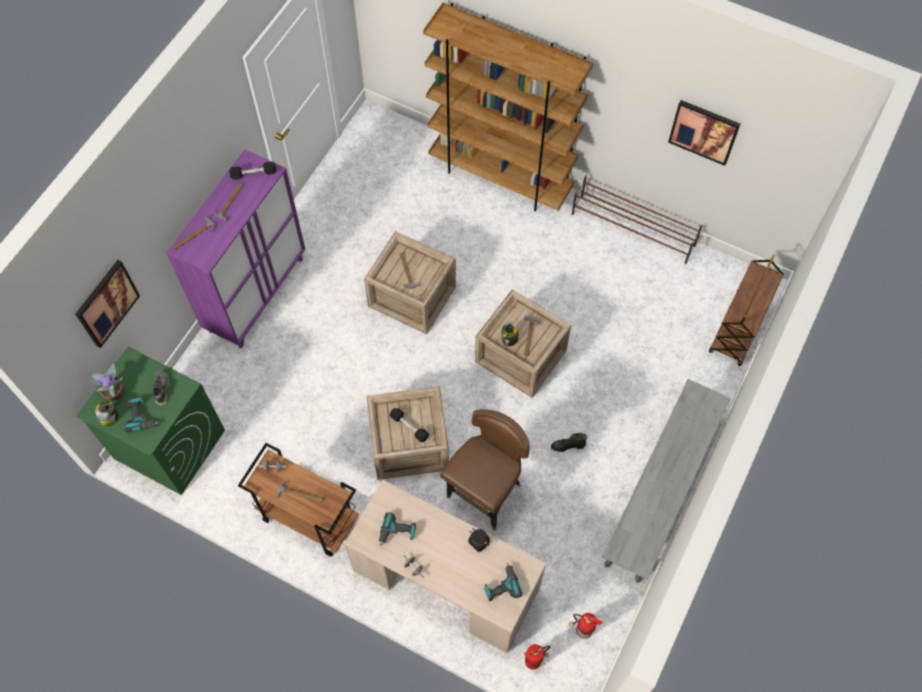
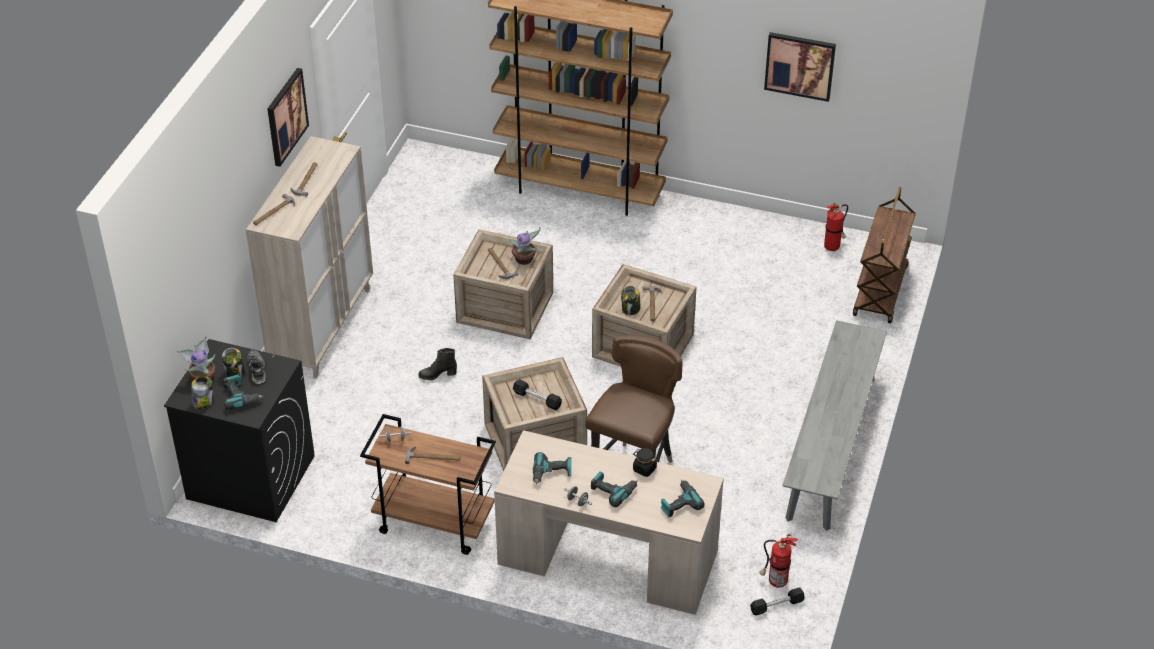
camera: 10 degrees left, 20 degrees down
picture [76,260,140,348] -> picture moved to [267,68,309,167]
green washing machine [76,347,225,495] -> black washing machine [164,339,315,522]
purple cabinet [166,149,306,348] -> beige cabinet [246,136,373,378]
black dumbbell [229,161,276,179] -> black dumbbell moved to [750,587,805,615]
fire extinguisher [524,644,551,670] -> fire extinguisher moved to [824,202,848,251]
black boot [551,433,587,452] -> black boot moved to [418,348,457,380]
brown shoe rack [571,175,703,264] -> none
none -> jar [222,348,245,378]
none -> potted plant [509,227,540,265]
none -> power drill [591,471,638,507]

